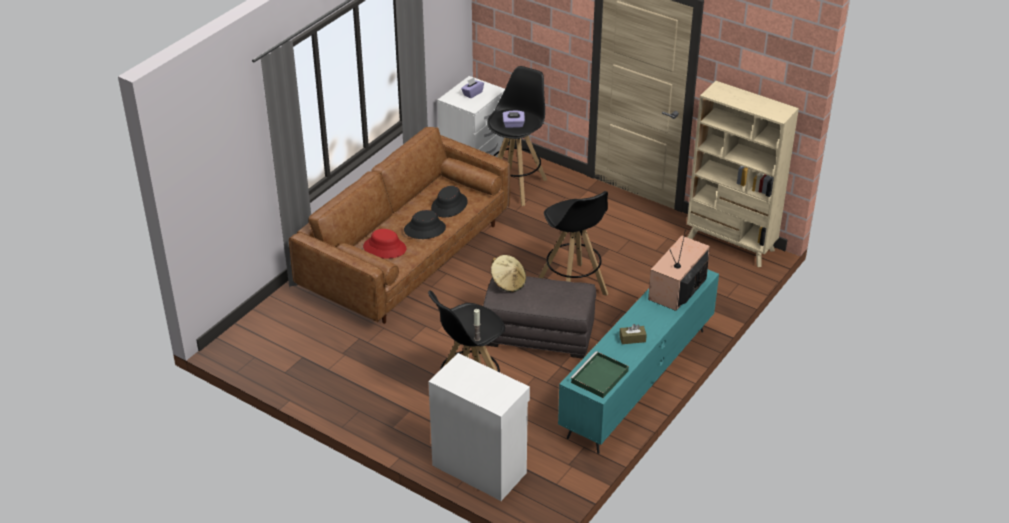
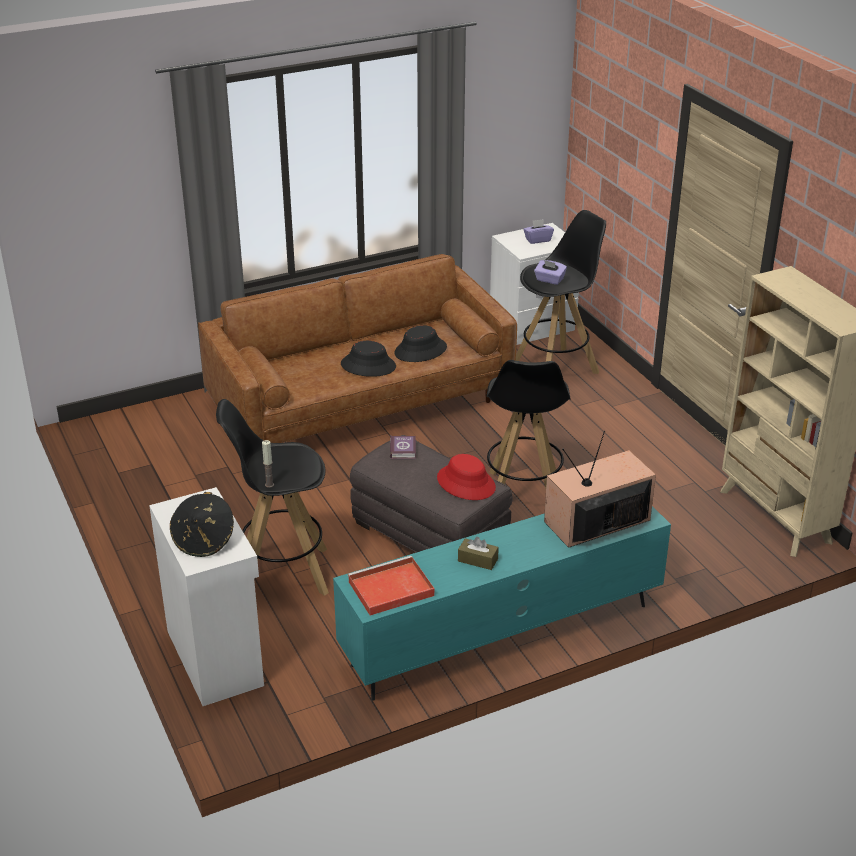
camera: 30 degrees right, 5 degrees down
red hat [363,229,406,259] -> red hat moved to [437,454,496,500]
beige hat [491,255,526,292] -> book [390,436,416,460]
green tray [570,351,629,398] -> red tray [348,556,435,616]
none -> black hat [170,492,234,557]

